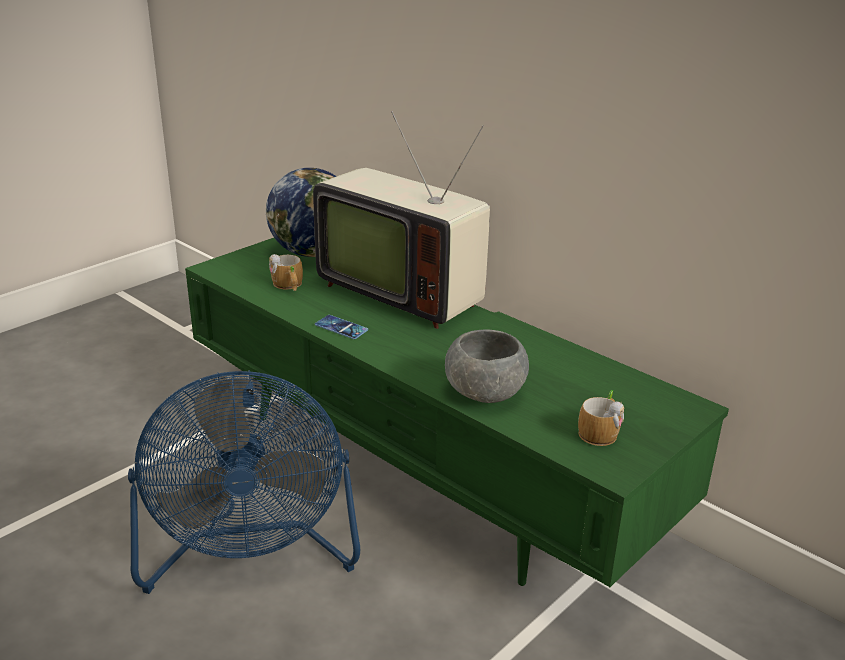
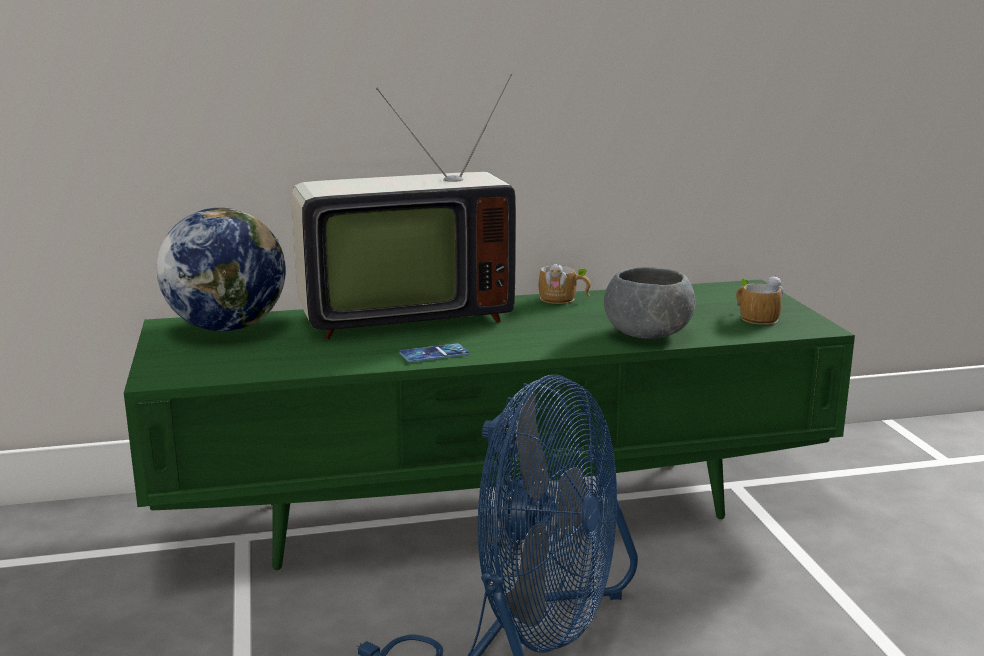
camera: 55 degrees left, 10 degrees down
mug [269,254,303,291] -> mug moved to [539,264,591,304]

